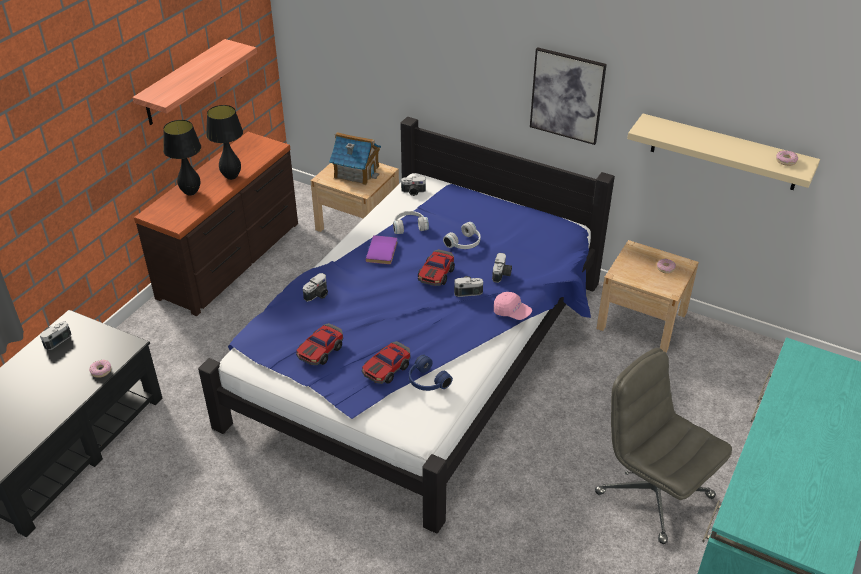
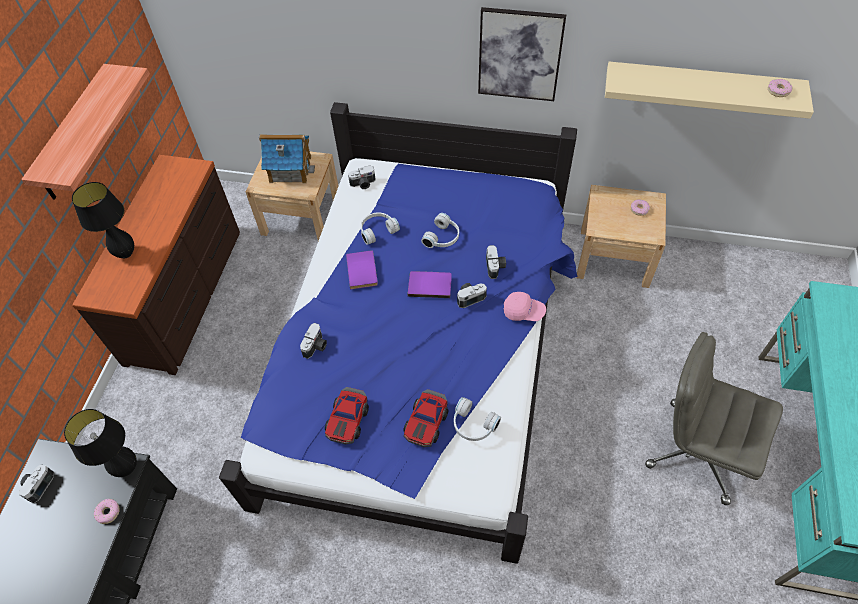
camera: 15 degrees left, 15 degrees up
black table lamp [206,105,243,180] -> black table lamp moved to [64,409,137,477]
blue headphones [409,355,453,391] -> white headphones [454,397,501,441]
toy car [418,249,455,286] -> purple book [408,271,452,298]

